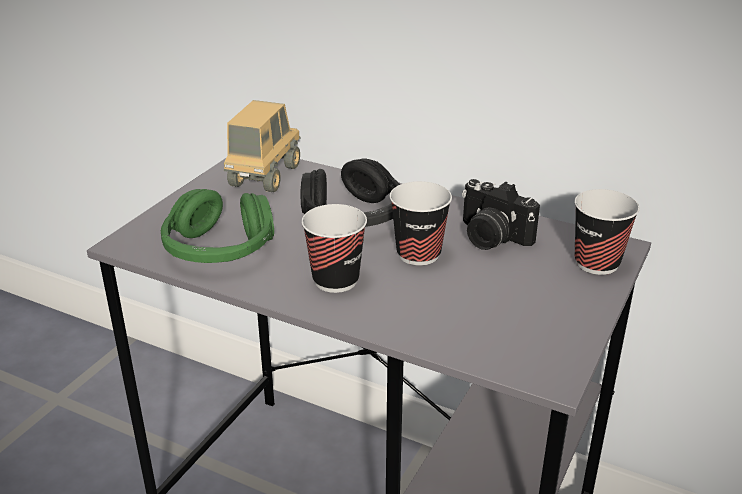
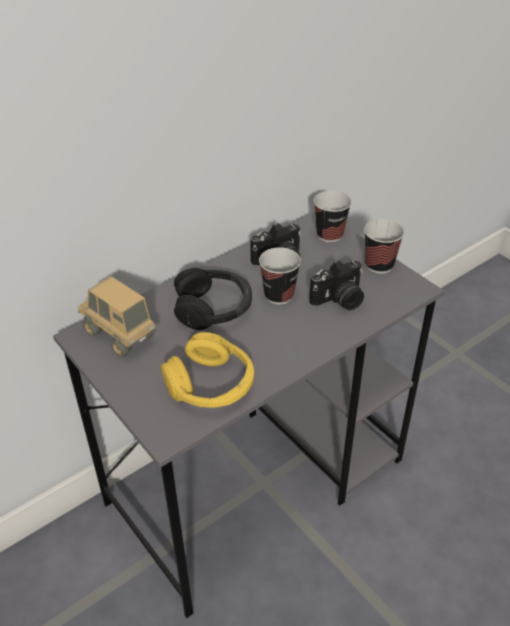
camera: 65 degrees left, 10 degrees up
green headphones [161,189,274,263] -> yellow headphones [161,332,254,408]
cup [302,204,367,293] -> cup moved to [364,219,404,274]
none -> camera [309,261,364,310]

